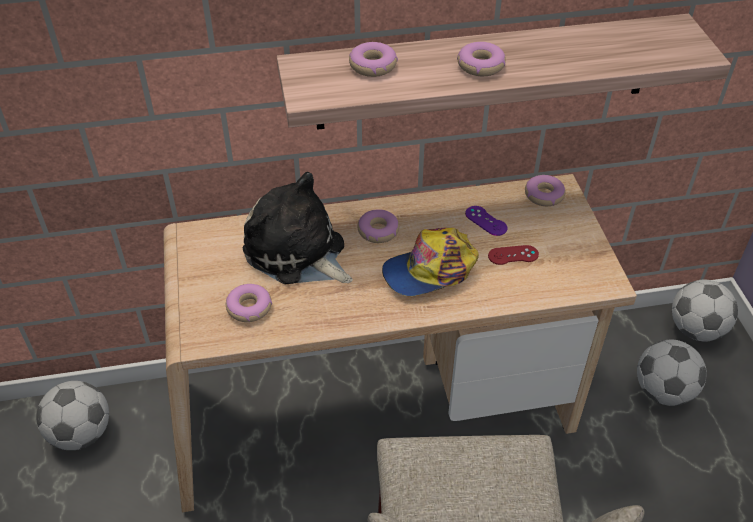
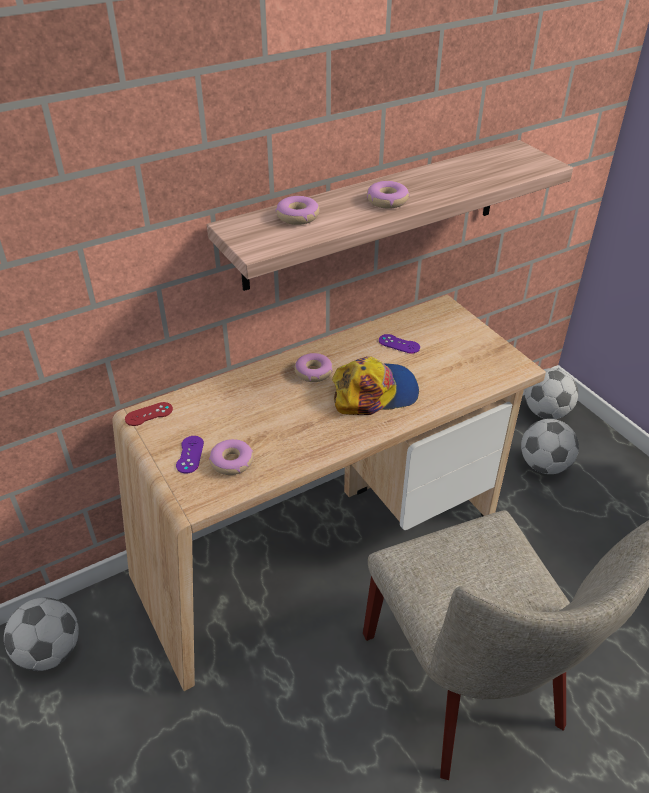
camera: 20 degrees left, 5 degrees down
plush toy [243,172,353,284] -> none
cap [382,228,479,296] -> cap turned 150 degrees counterclockwise [332,356,419,415]
red game controller [488,245,539,265] -> red game controller moved to [125,402,173,426]
donut [525,175,566,206] -> none
none -> purple game controller [176,436,204,474]

